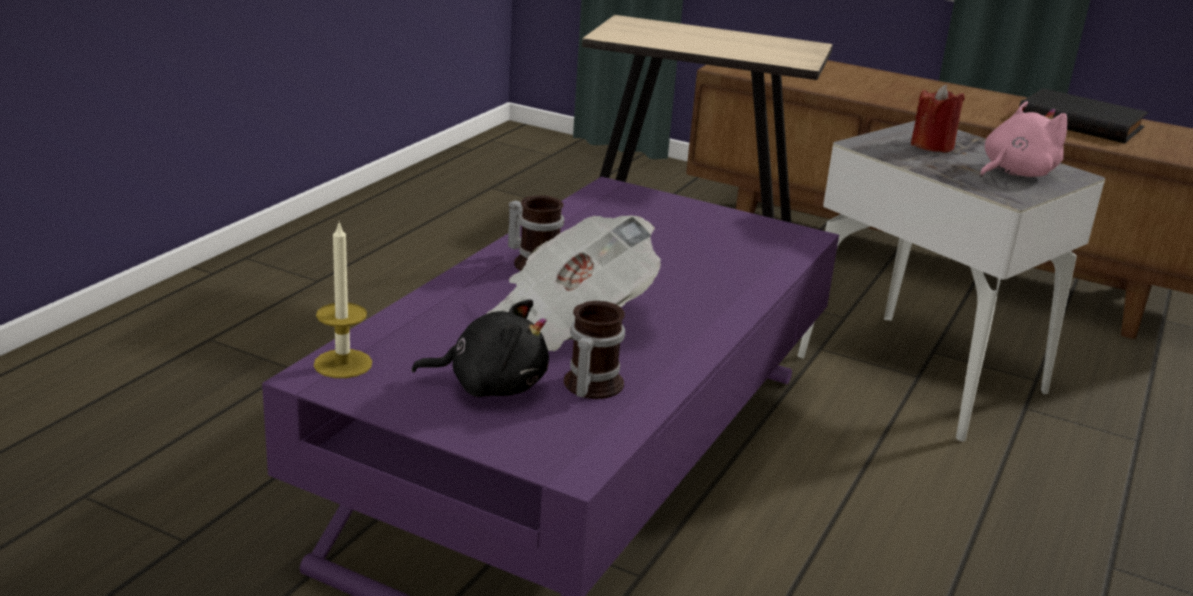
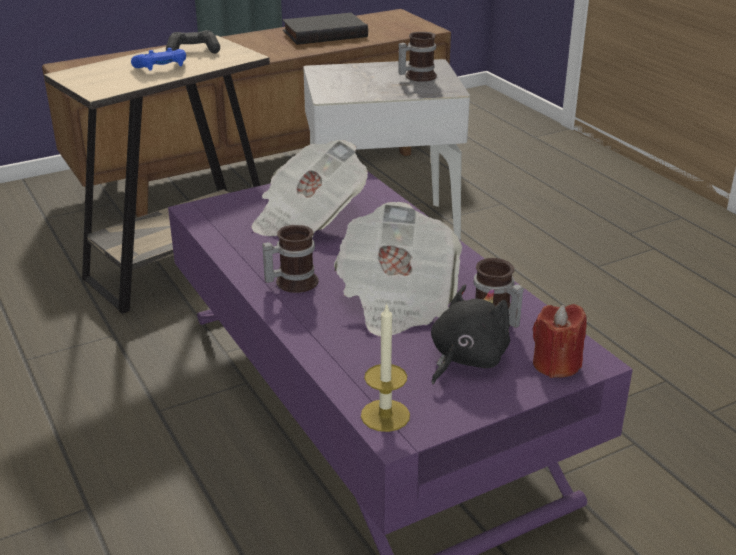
camera: 55 degrees left, 5 degrees up
red candle [911,84,965,153] -> red candle moved to [533,304,587,378]
pink plush toy [980,101,1067,177] -> mug [398,32,437,82]
none -> blue game controller [131,48,186,71]
none -> black game controller [166,30,220,54]
none -> newspaper [251,140,368,237]

